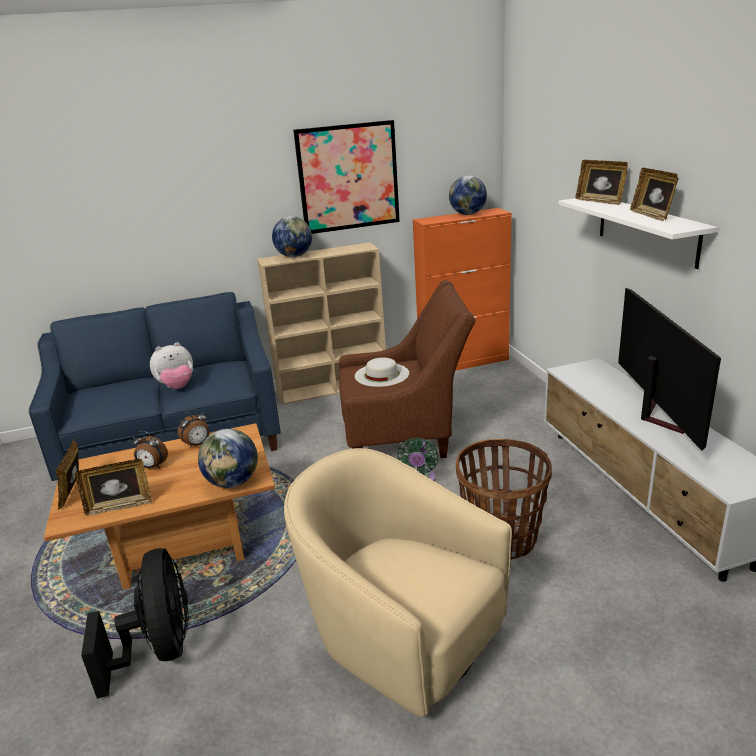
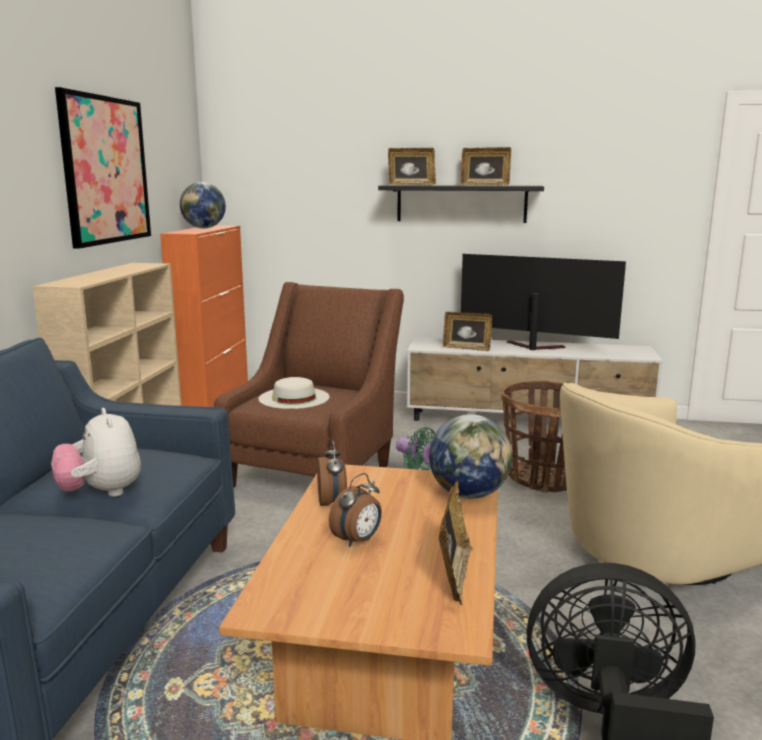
camera: 65 degrees left, 10 degrees down
picture frame [56,439,79,509] -> picture frame moved to [443,312,492,351]
plush toy [150,342,193,389] -> plush toy turned 150 degrees clockwise [51,408,141,497]
globe [272,216,312,257] -> none
white shelf [558,198,718,269] -> black shelf [378,185,544,223]

